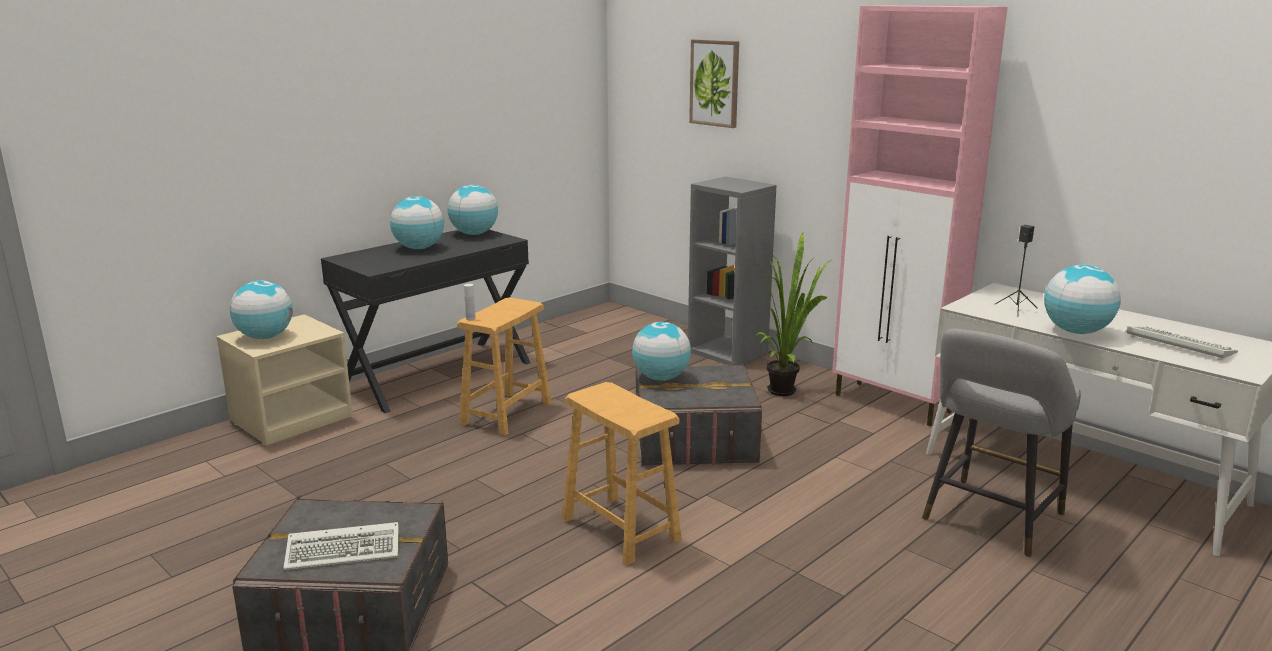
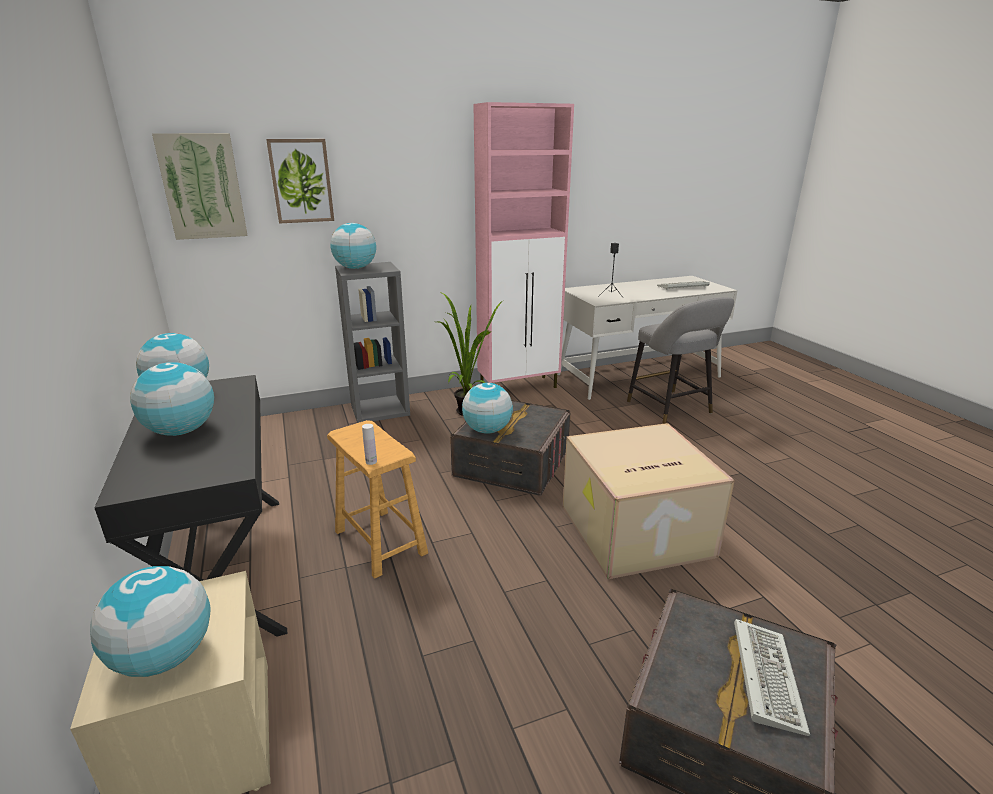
camera: 65 degrees left, 5 degrees up
brown stool [562,382,682,565] -> cardboard box [563,423,735,579]
globe [1044,265,1121,334] -> globe moved to [330,223,376,269]
none -> picture [152,133,248,240]

